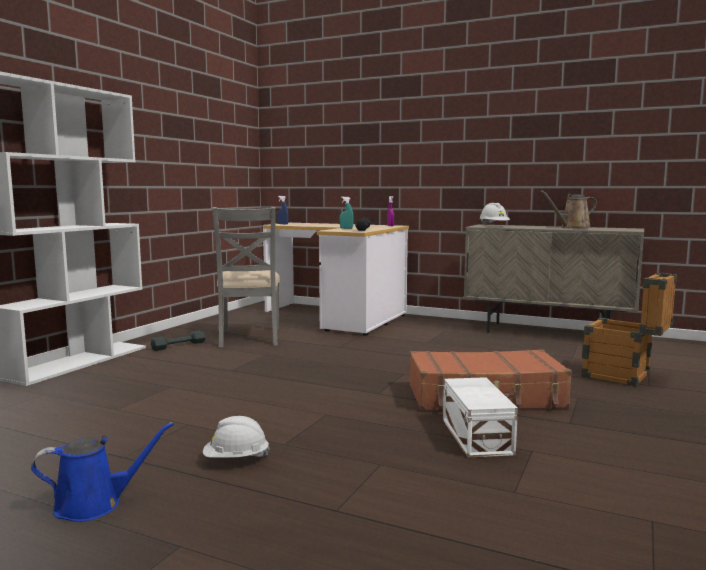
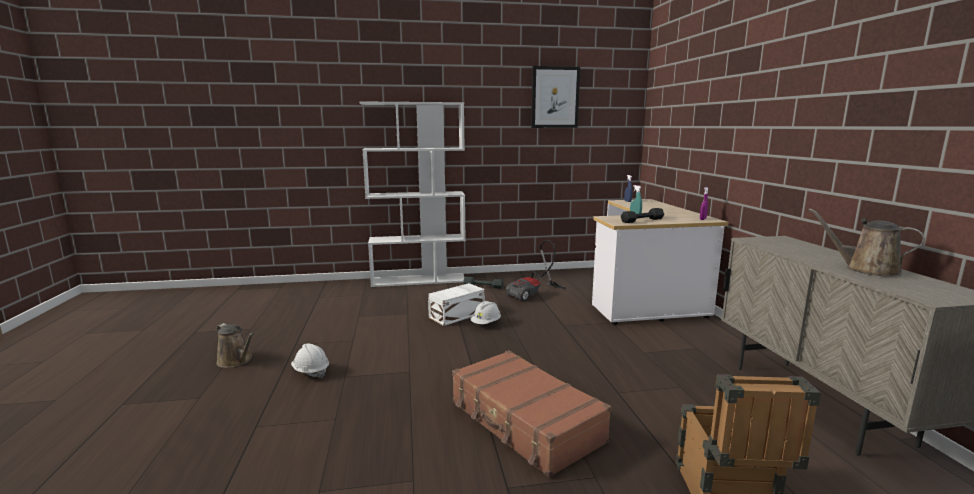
camera: 55 degrees right, 5 degrees up
blue watering can [31,422,174,522] -> brown watering can [217,323,254,368]
grey chair [212,207,280,347] -> vacuum cleaner [506,240,566,301]
white storage box [443,377,518,457] -> white storage box moved to [428,283,485,326]
white hard hat [480,203,510,225] -> white hard hat moved to [471,301,501,324]
none -> picture [531,66,580,128]

